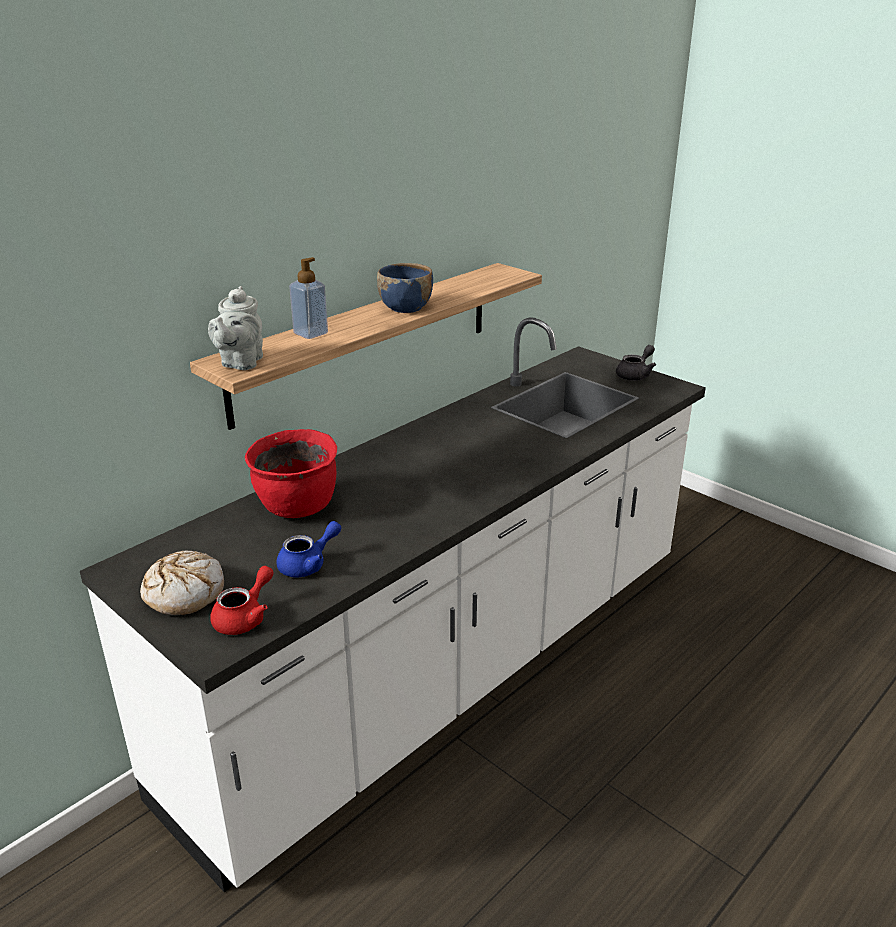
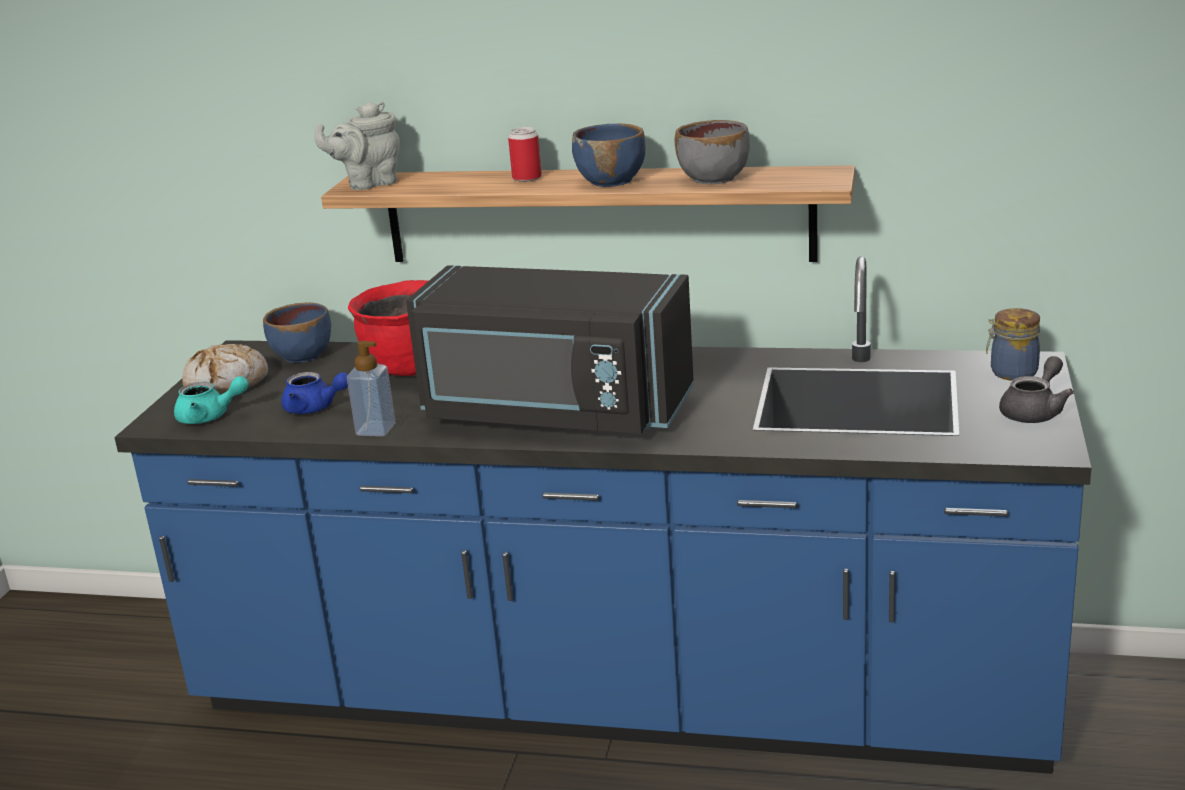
camera: 60 degrees right, 5 degrees down
white counter [80,317,706,892] -> blue counter [114,256,1091,774]
red teapot [210,566,274,635] -> turquoise teapot [174,376,249,424]
soap dispenser [289,257,328,339] -> soap dispenser moved to [347,341,396,437]
grey teapot [616,345,656,381] -> grey teapot turned 60 degrees counterclockwise [999,356,1074,423]
none -> blue bowl [263,302,331,363]
none -> black microwave [406,265,694,434]
none -> can [508,127,542,182]
none -> grey bowl [675,120,750,184]
none -> jar [986,308,1040,381]

